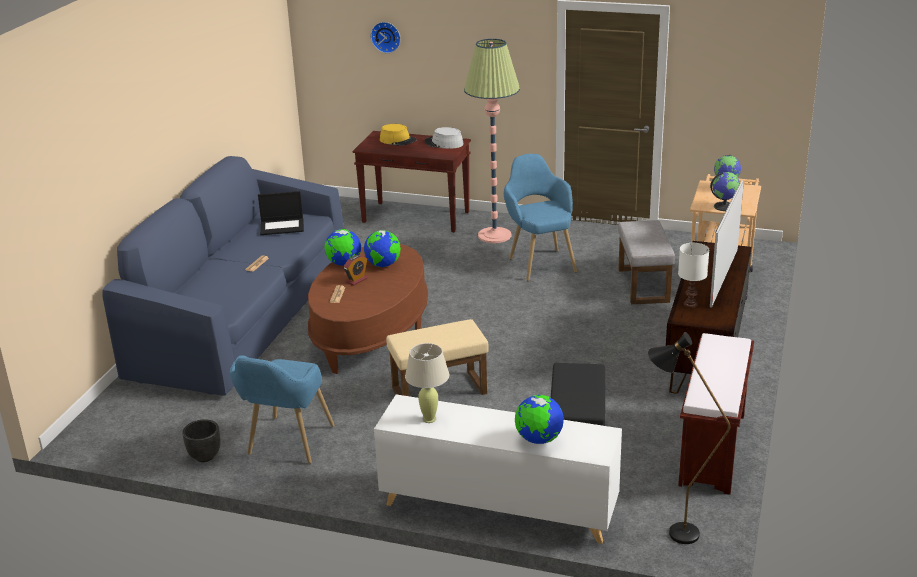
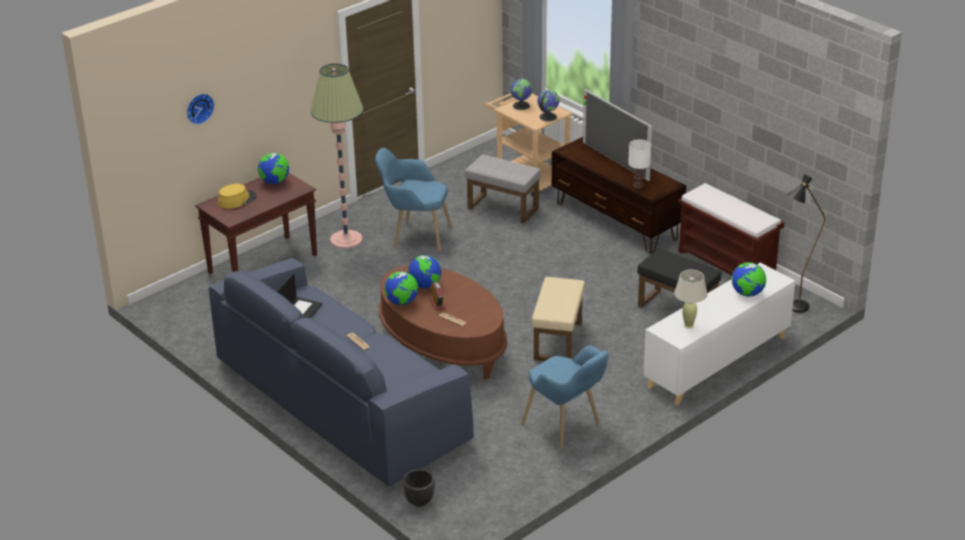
camera: 60 degrees left, 5 degrees up
black planter [182,419,220,462] -> black planter moved to [403,469,435,507]
grey hat [425,127,464,149] -> globe [258,153,289,184]

